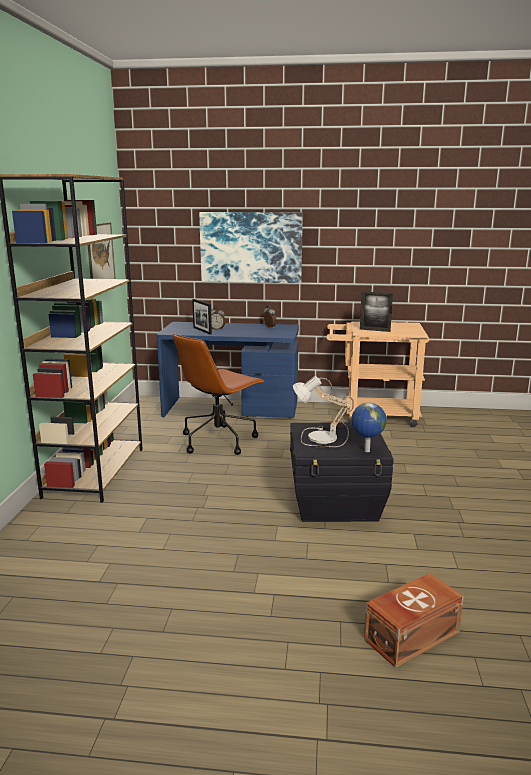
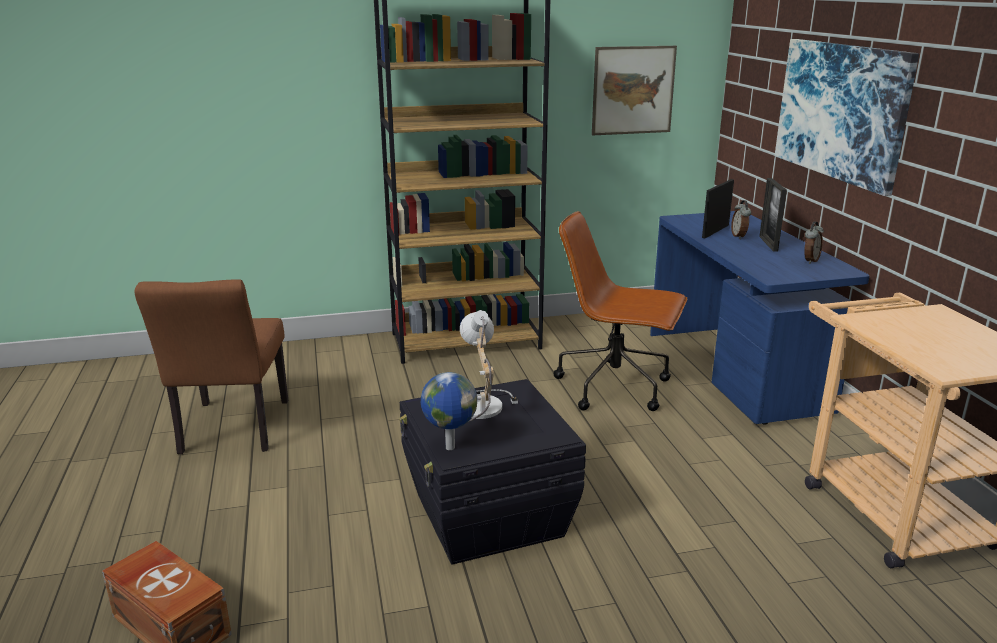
camera: 70 degrees right, 5 degrees up
picture frame [360,291,393,332] -> picture frame moved to [759,178,787,251]
none -> brown chair [135,279,288,454]

